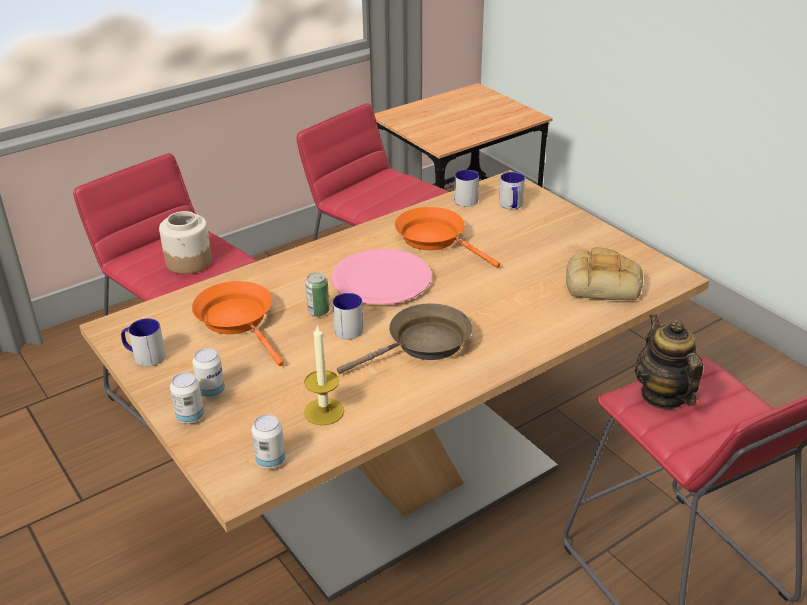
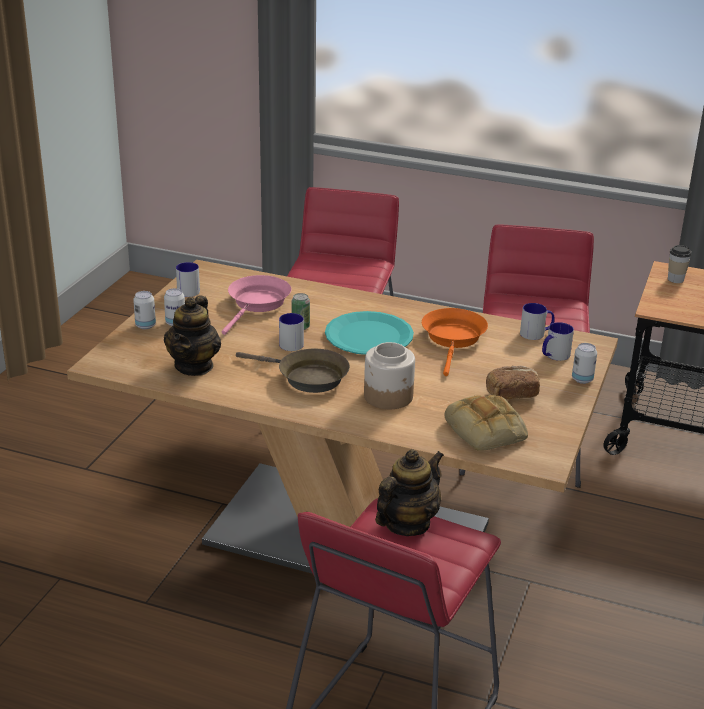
camera: 55 degrees right, 5 degrees down
jar [159,211,212,274] -> jar moved to [364,342,415,409]
orange frying pan [192,281,284,366] -> pink frying pan [222,275,292,335]
can [252,414,286,469] -> can moved to [572,343,597,384]
candle [304,324,344,426] -> teapot [164,296,221,376]
pink plate [331,249,432,305] -> turquoise plate [325,311,414,355]
none -> bread [486,366,540,399]
none -> cup [668,245,692,283]

